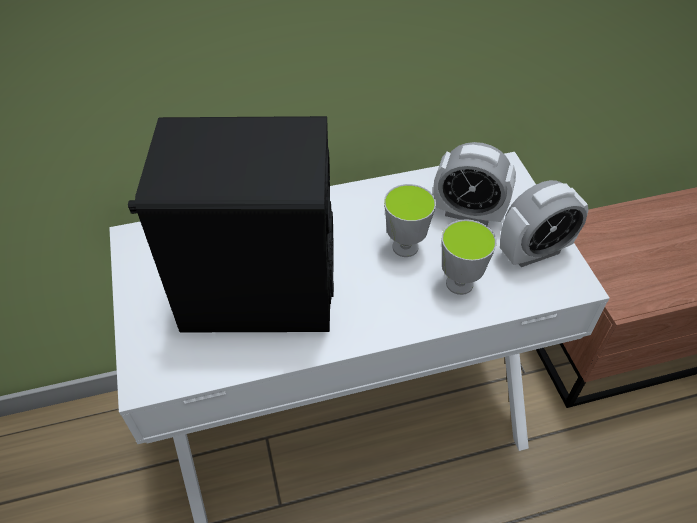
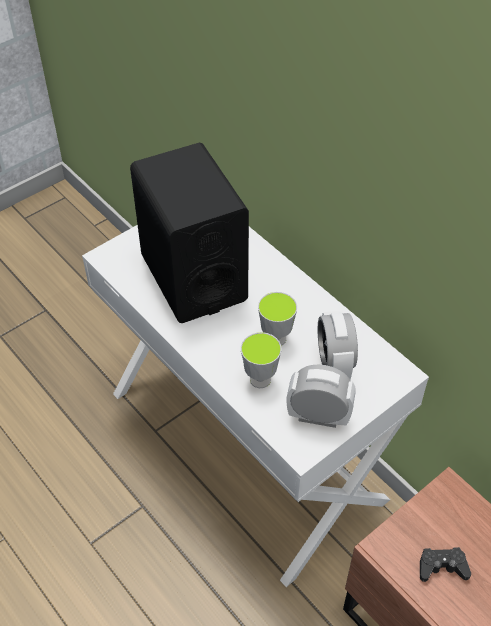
camera: 65 degrees right, 0 degrees up
alarm clock [500,180,589,267] -> alarm clock turned 150 degrees clockwise [287,365,356,428]
none -> black game controller [420,547,471,582]

